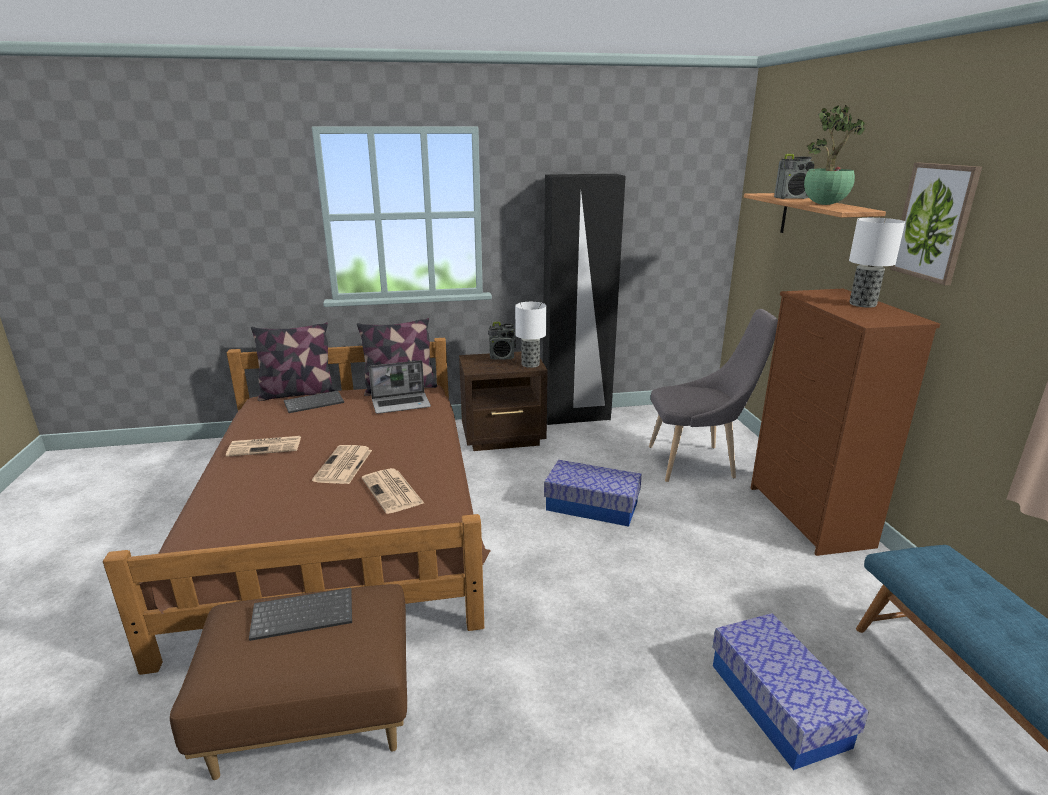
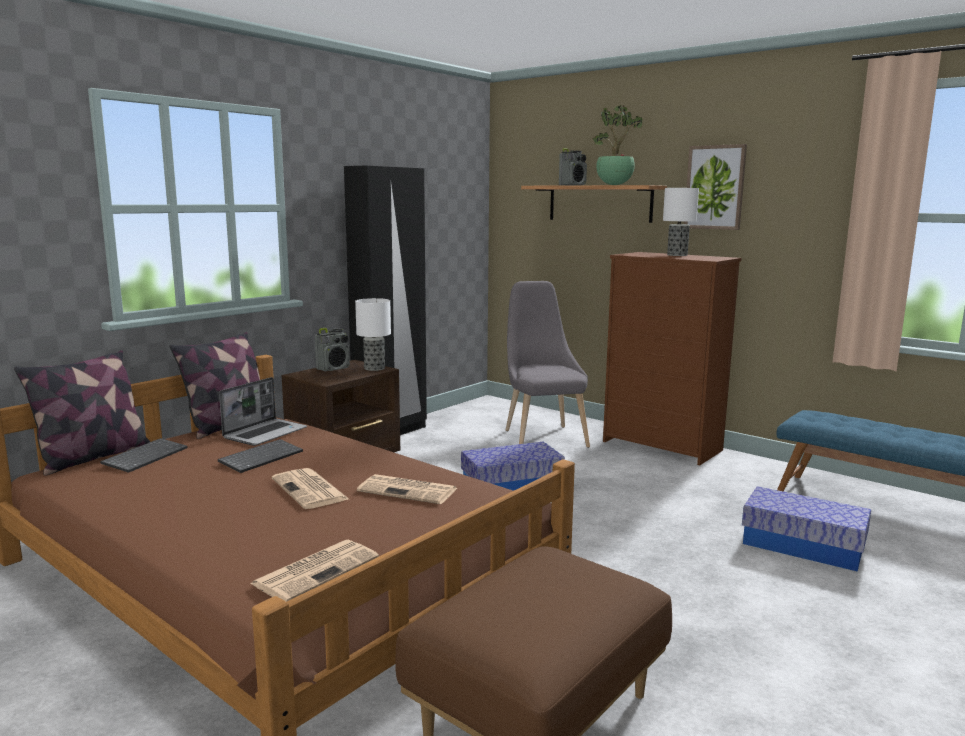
camera: 40 degrees left, 10 degrees down
newspaper [226,436,301,457] -> newspaper moved to [250,540,379,602]
keyboard [249,588,352,641] -> keyboard moved to [218,439,303,473]
grey chair [649,309,778,482] -> grey chair turned 60 degrees counterclockwise [506,281,590,448]

